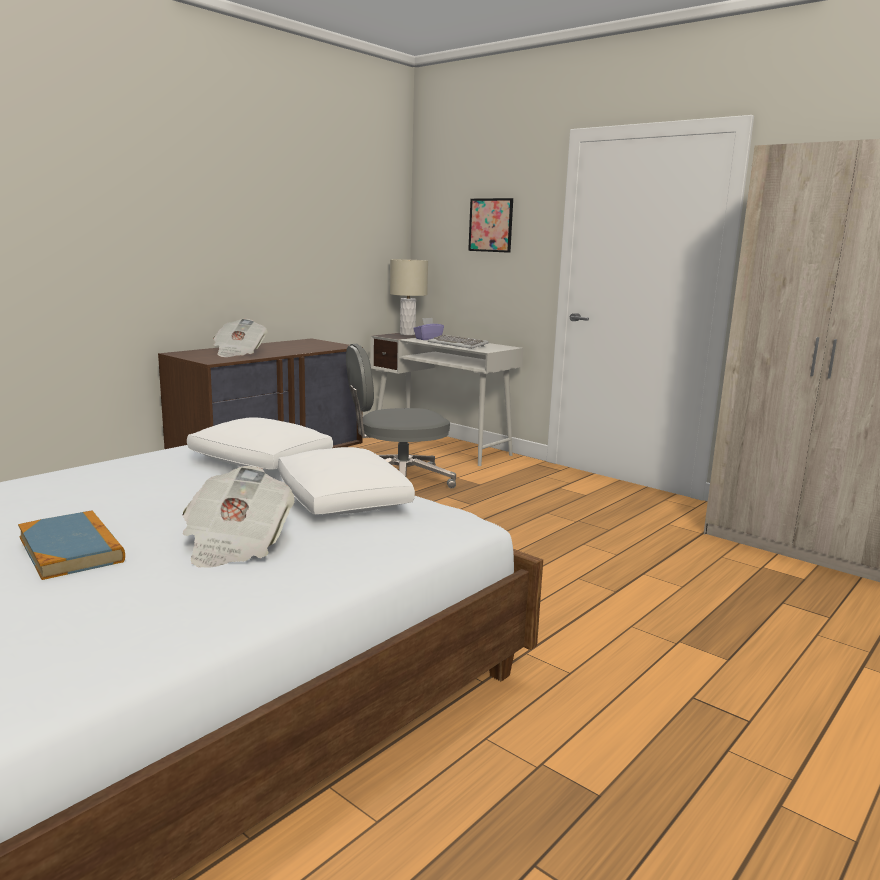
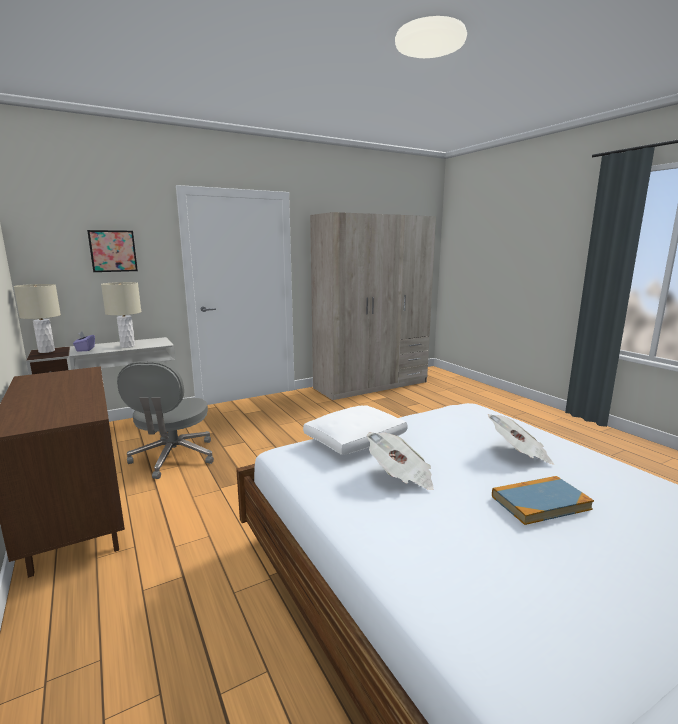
camera: 70 degrees left, 0 degrees up
newspaper [214,319,268,357] -> newspaper moved to [367,432,434,490]
white pillow [278,447,415,515] -> none
keyboard [428,334,489,349] -> beige table lamp [101,282,141,348]

